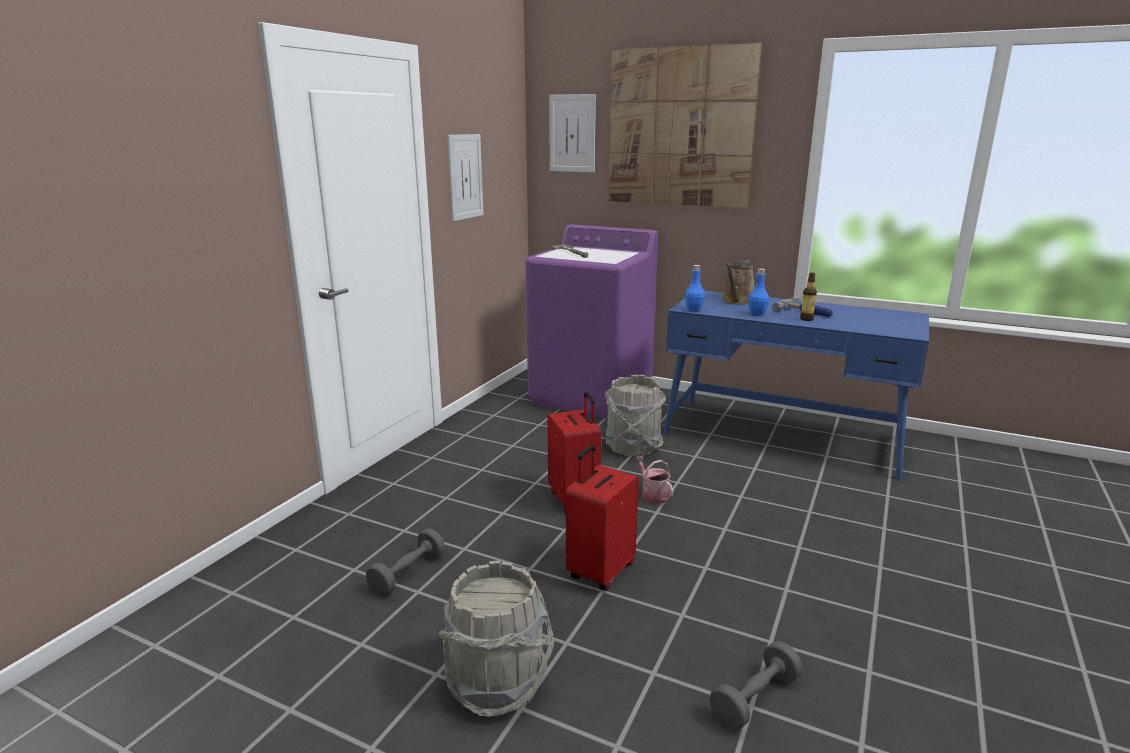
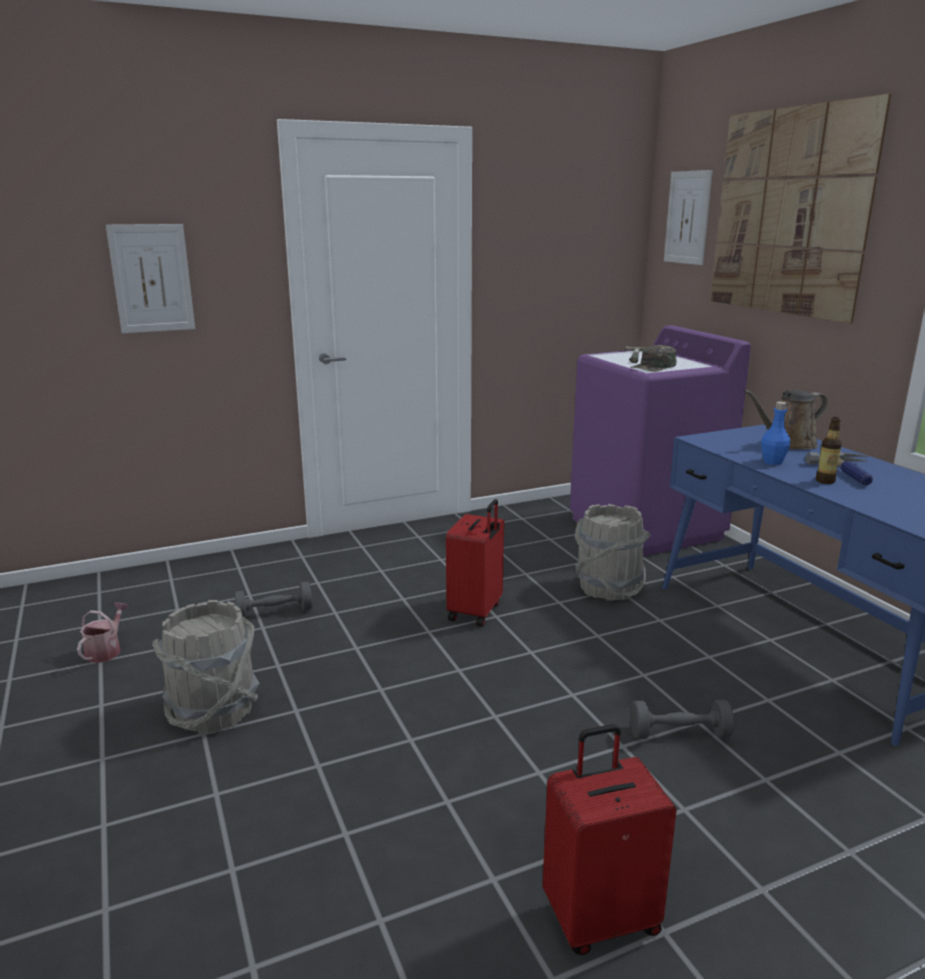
camera: 40 degrees right, 0 degrees up
picture [447,134,484,221] -> picture moved to [106,224,195,333]
red suitcase [566,445,639,591] -> red suitcase moved to [543,724,677,955]
watering can [633,455,673,504] -> watering can moved to [77,602,129,663]
blue bottle [685,265,705,311] -> none
grey dumbbell [710,641,802,730] -> grey dumbbell moved to [630,700,734,739]
none -> green cap [630,345,676,372]

